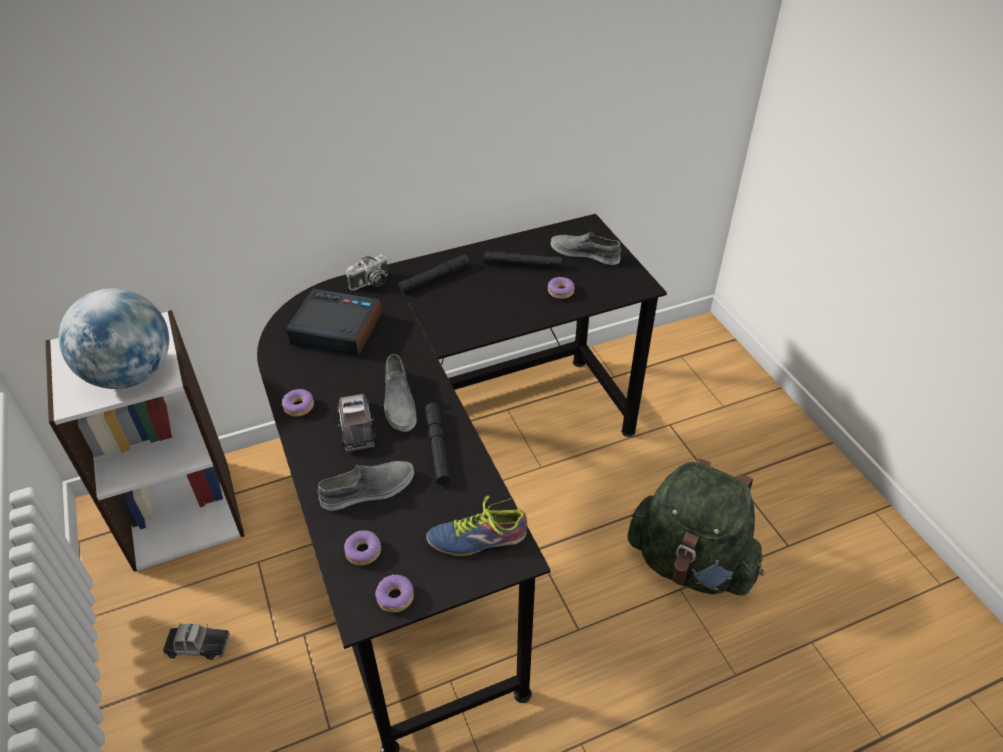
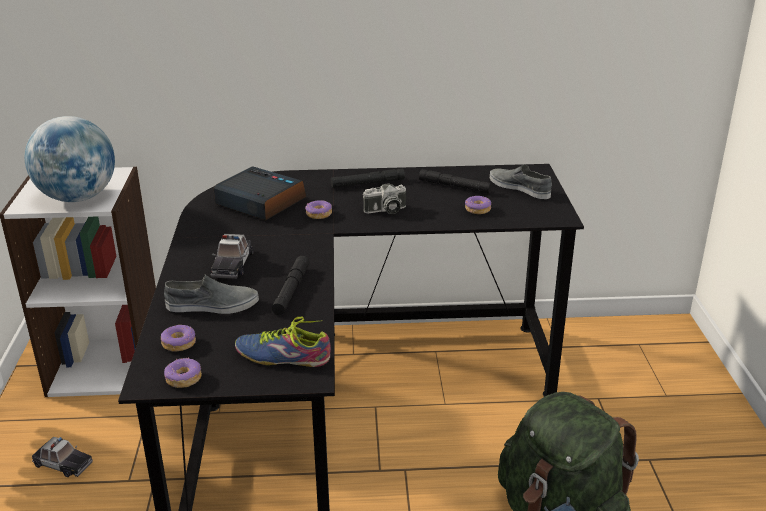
camera: 20 degrees right, 15 degrees down
donut [282,389,314,417] -> donut moved to [305,200,332,219]
camera [346,255,388,290] -> camera moved to [363,183,406,214]
grey shoe [384,354,416,432] -> none

